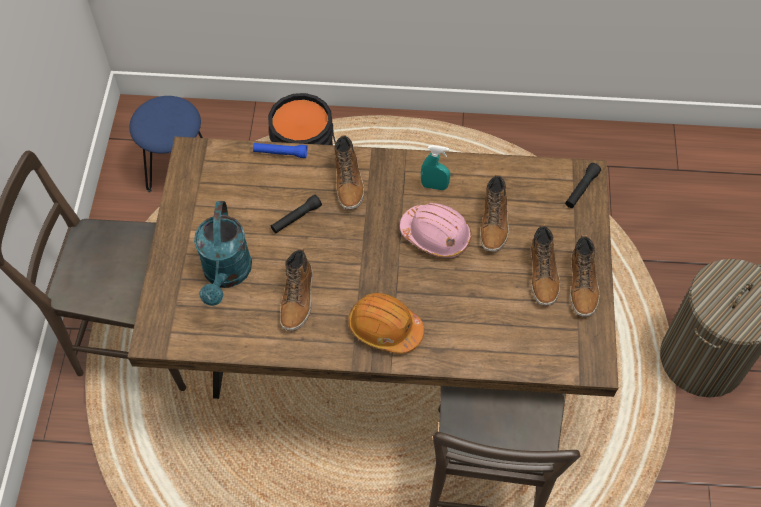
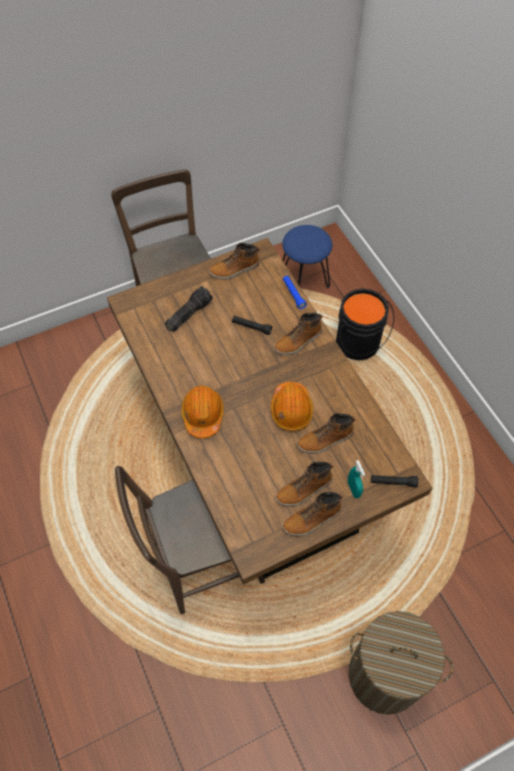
camera: 60 degrees right, 0 degrees up
turquoise watering can [194,201,252,306] -> flashlight [165,286,213,332]
boot [280,249,313,331] -> boot moved to [209,243,259,280]
pink hard hat [400,203,472,258] -> orange hard hat [271,382,313,431]
turquoise spray bottle [421,145,450,190] -> turquoise spray bottle moved to [348,460,365,498]

